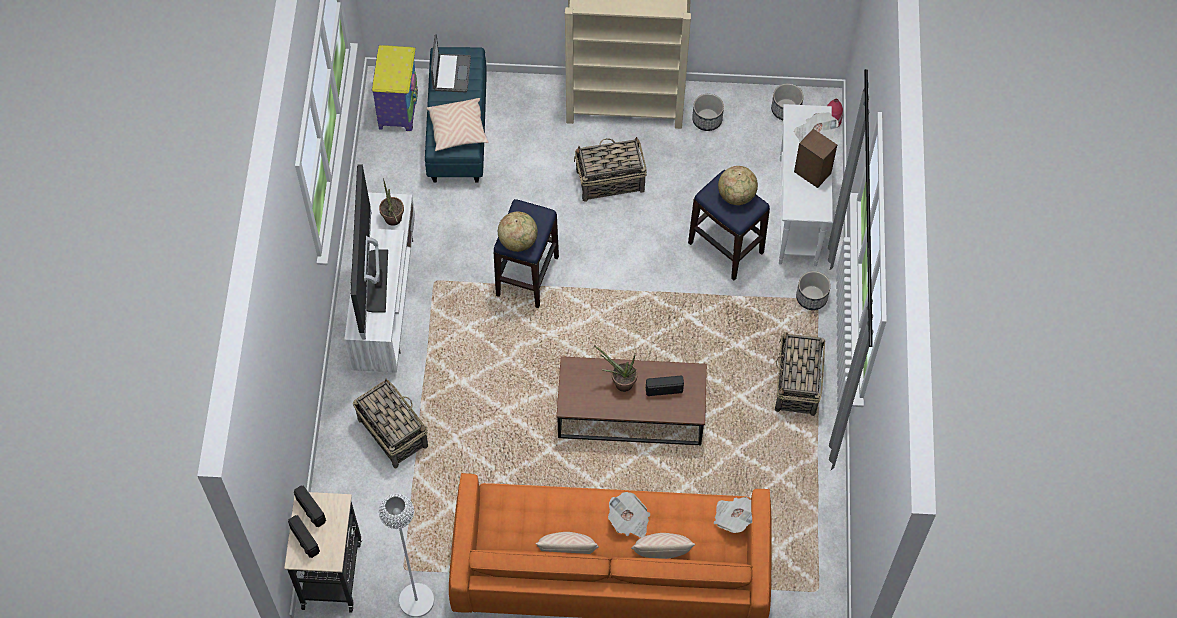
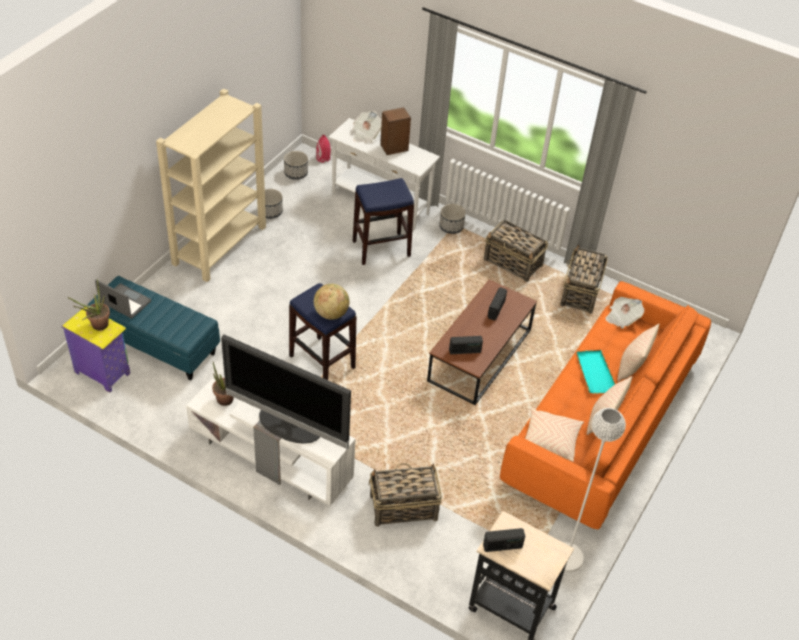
camera: 65 degrees left, 15 degrees down
radio [288,515,320,558] -> radio moved to [449,336,483,354]
beige pillow [426,98,488,151] -> beige pillow moved to [525,408,584,462]
basket [574,137,647,202] -> basket moved to [560,245,608,314]
potted plant [595,346,638,392] -> potted plant moved to [68,280,110,331]
newspaper [608,492,650,538] -> turquoise tray [576,350,615,394]
globe [718,166,758,205] -> none

